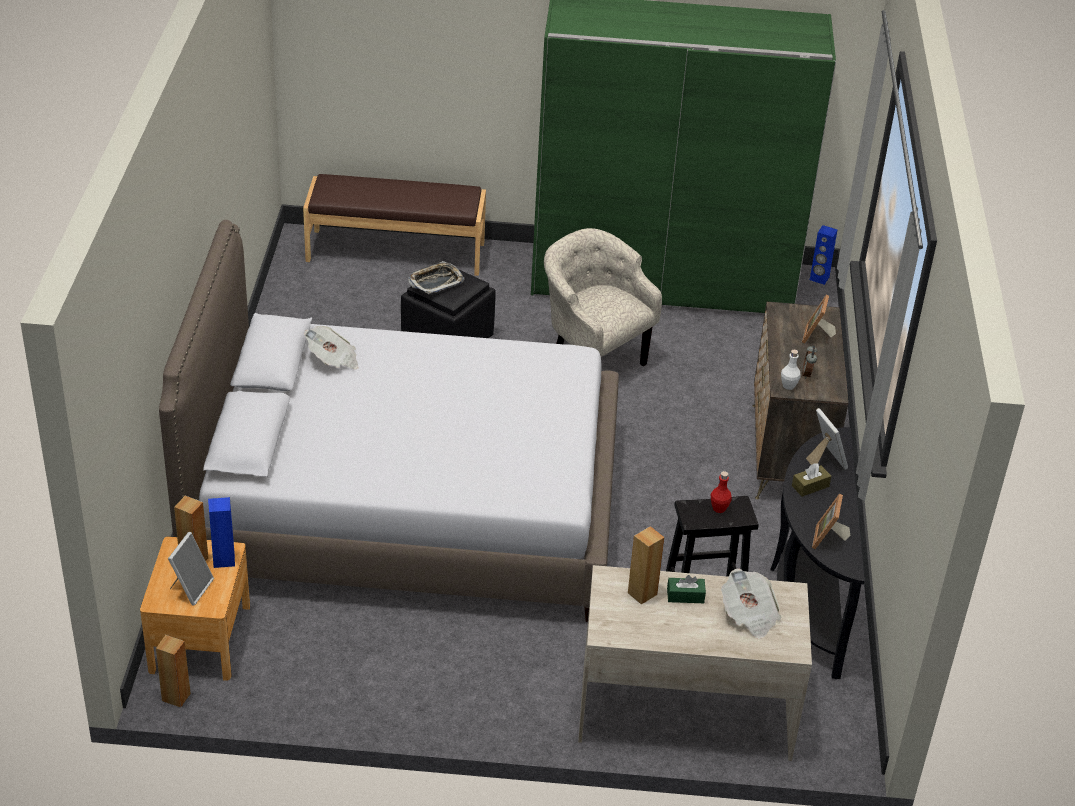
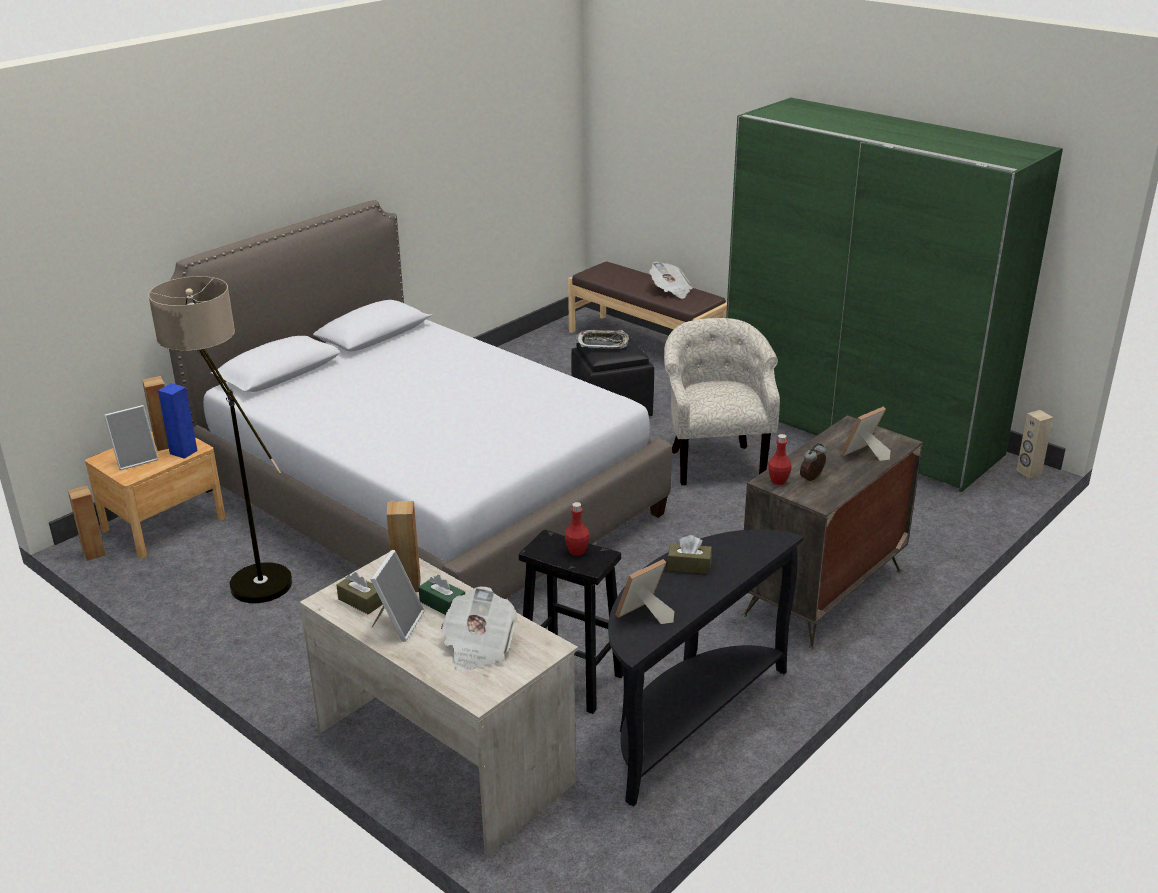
camera: 40 degrees right, 10 degrees down
newspaper [304,326,358,369] -> newspaper moved to [649,262,692,299]
white bottle [781,350,801,390] -> red bottle [768,434,791,485]
picture frame [806,408,848,470] -> picture frame moved to [370,550,425,642]
blue speaker [810,225,838,285] -> beige speaker [1016,410,1053,479]
none -> floor lamp [148,276,292,603]
none -> brown tissue box [336,572,383,614]

